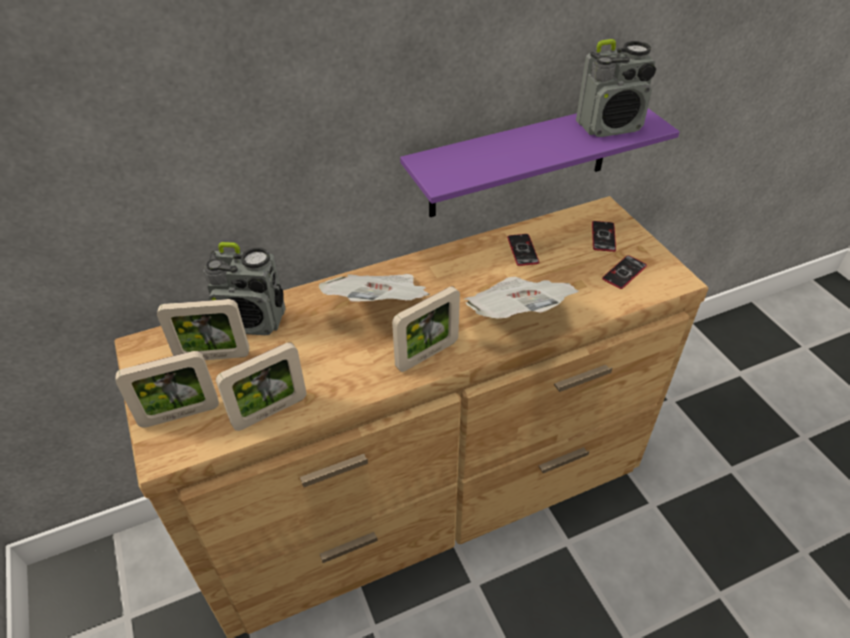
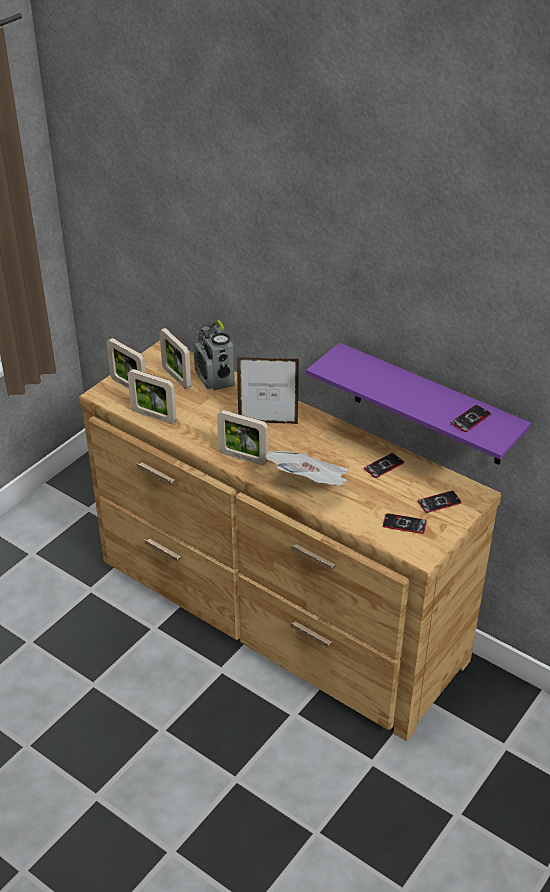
camera: 60 degrees right, 5 degrees down
newspaper [319,274,430,302] -> picture frame [237,357,299,424]
radio [576,39,656,137] -> phone [451,405,491,432]

